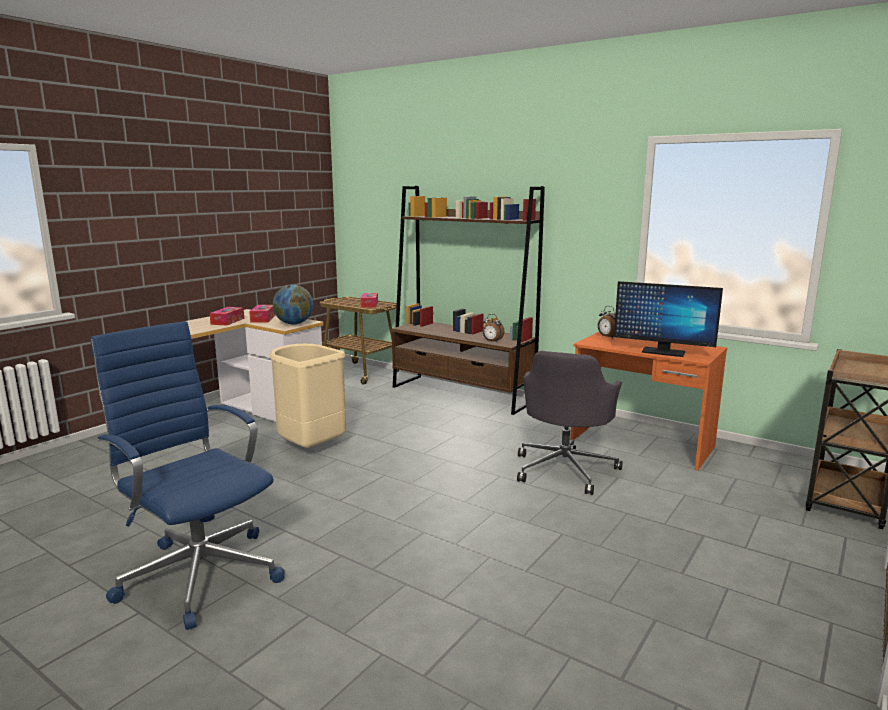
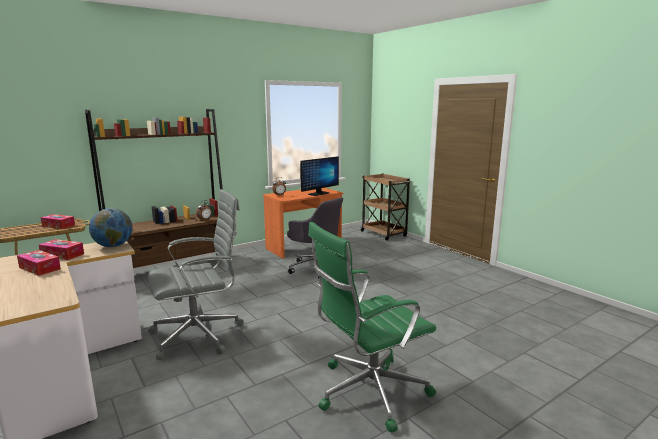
camera: 70 degrees left, 0 degrees up
blue office chair [90,321,285,630] -> green office chair [308,222,436,433]
beige trash can [269,344,346,448] -> grey office chair [148,189,244,360]

